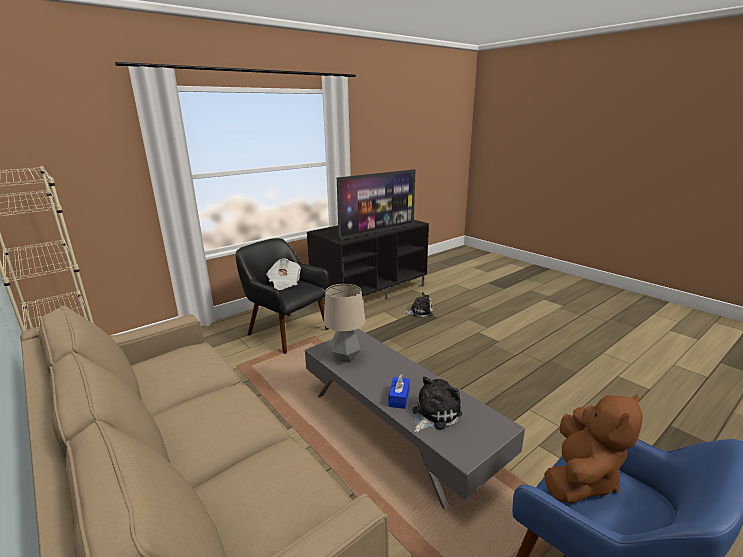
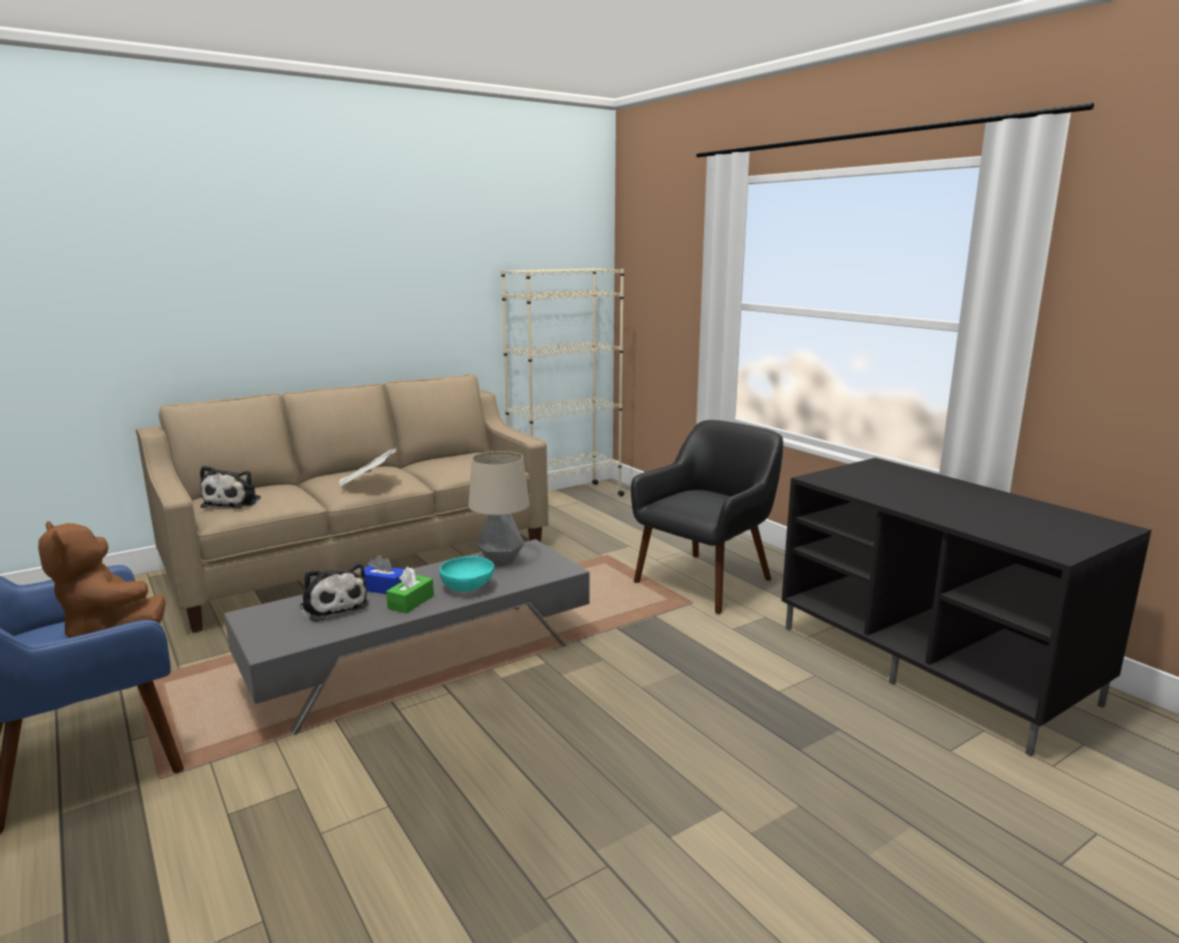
camera: 95 degrees right, 5 degrees down
newspaper [266,258,301,290] -> newspaper moved to [339,449,396,487]
television [337,169,416,240] -> none
plush toy [403,292,433,317] -> plush toy moved to [200,465,261,509]
none -> green tissue box [386,567,434,614]
none -> turquoise bowl [440,556,494,592]

